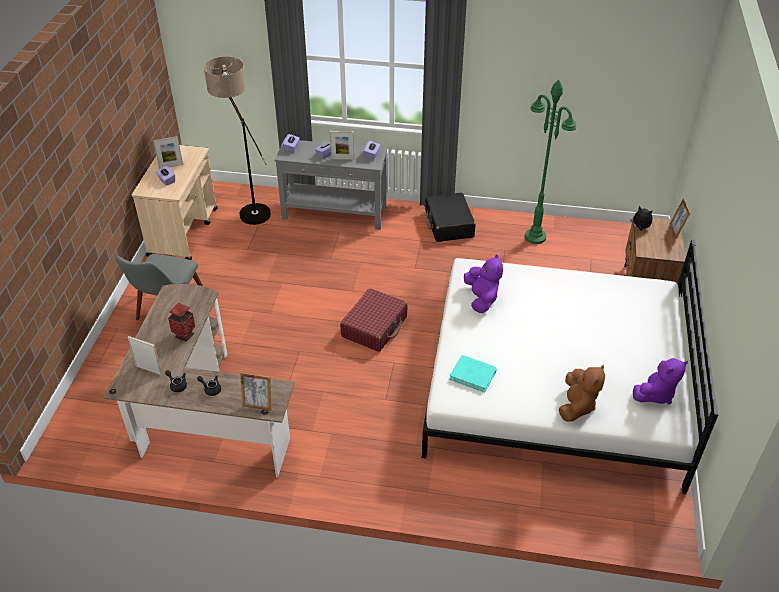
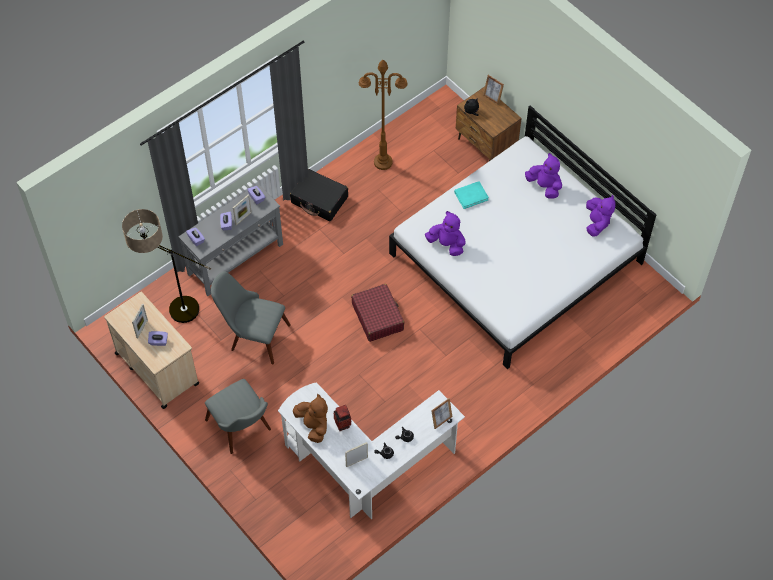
camera: 50 degrees left, 15 degrees up
brown desk [103,284,295,478] -> white desk [278,382,465,520]
turquoise book [450,355,497,392] -> turquoise book moved to [454,181,489,209]
green floor lamp [525,79,576,244] -> brown floor lamp [359,60,407,170]
brown plush toy [559,365,605,422] -> brown plush toy moved to [293,394,328,443]
none -> grey chair [211,271,291,364]
none -> purple plush toy [525,153,562,199]

